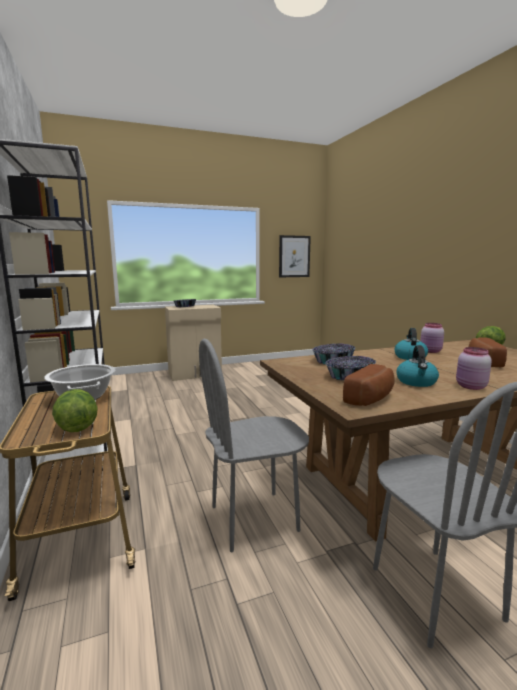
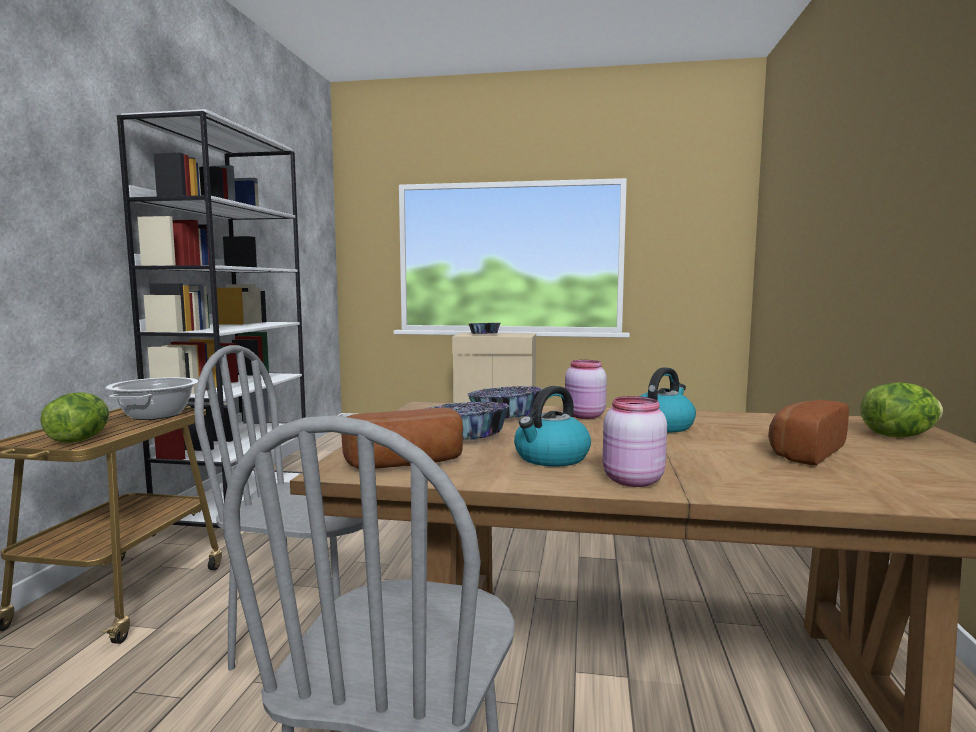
camera: 30 degrees right, 5 degrees down
picture [279,235,311,277] -> none
pink jar [420,323,444,353] -> pink jar moved to [565,360,607,419]

